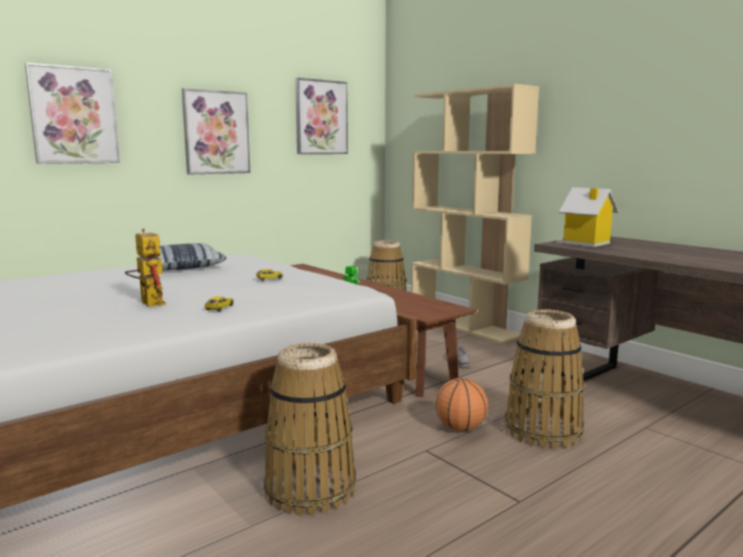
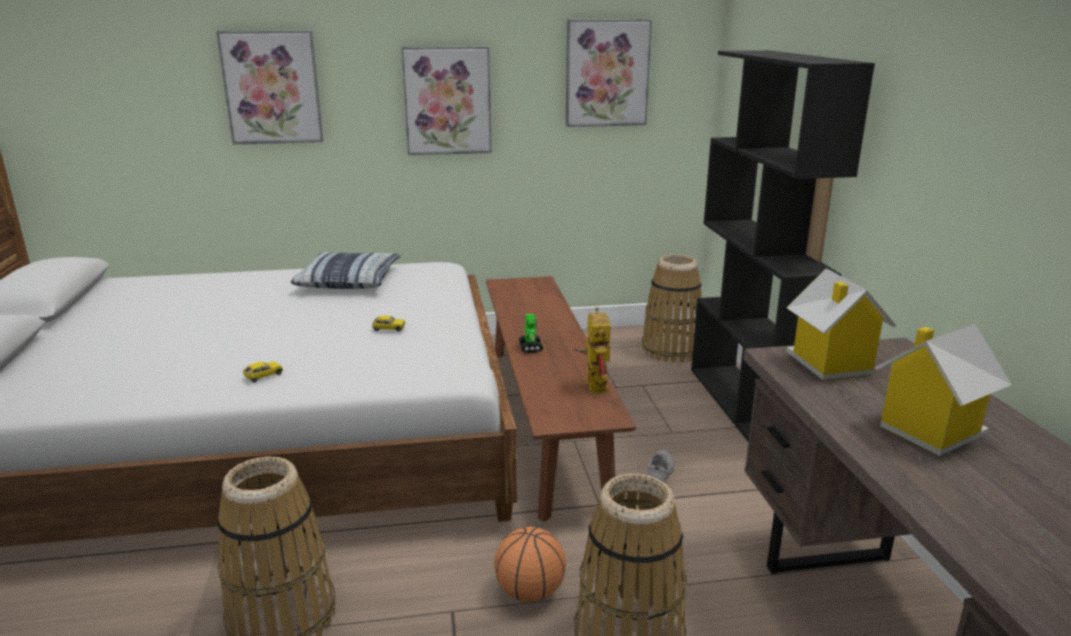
camera: 30 degrees right, 10 degrees up
toy robot [125,228,166,307] -> toy robot moved to [574,307,611,394]
beige bookcase [411,84,539,344] -> black bookcase [691,50,875,442]
none -> toy house [875,324,1012,456]

